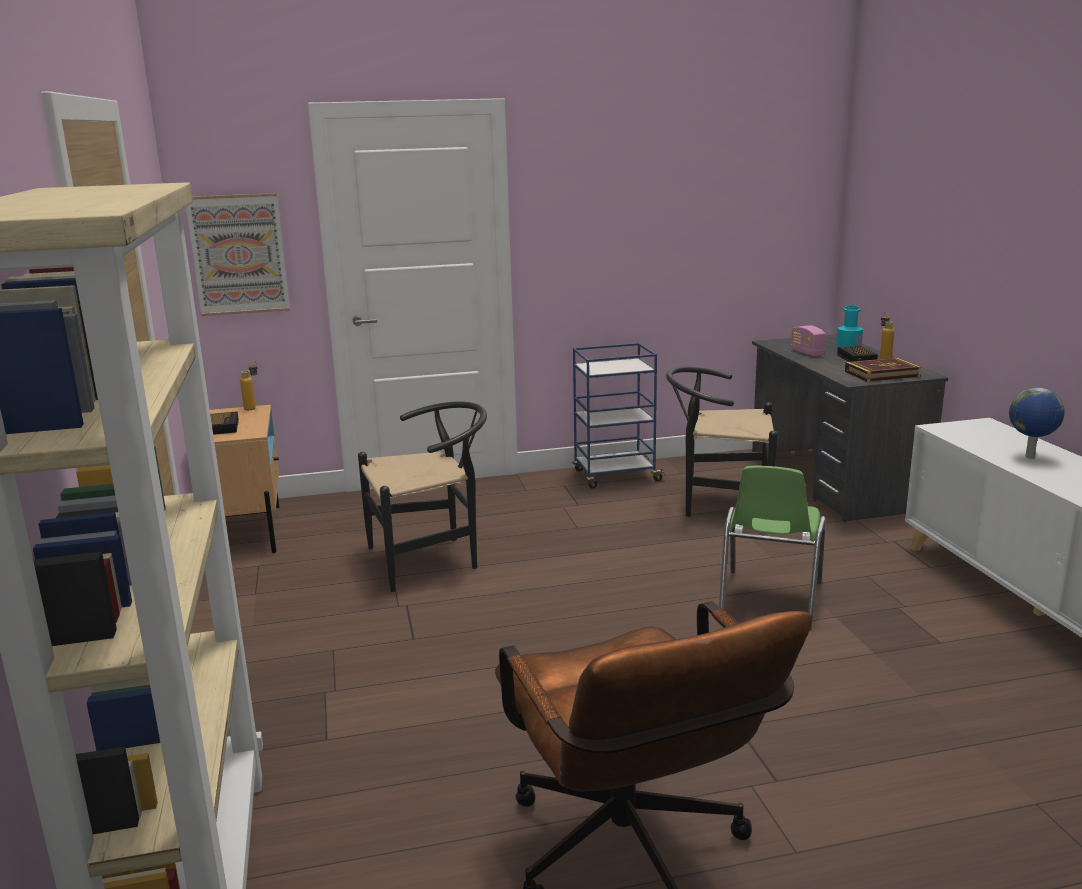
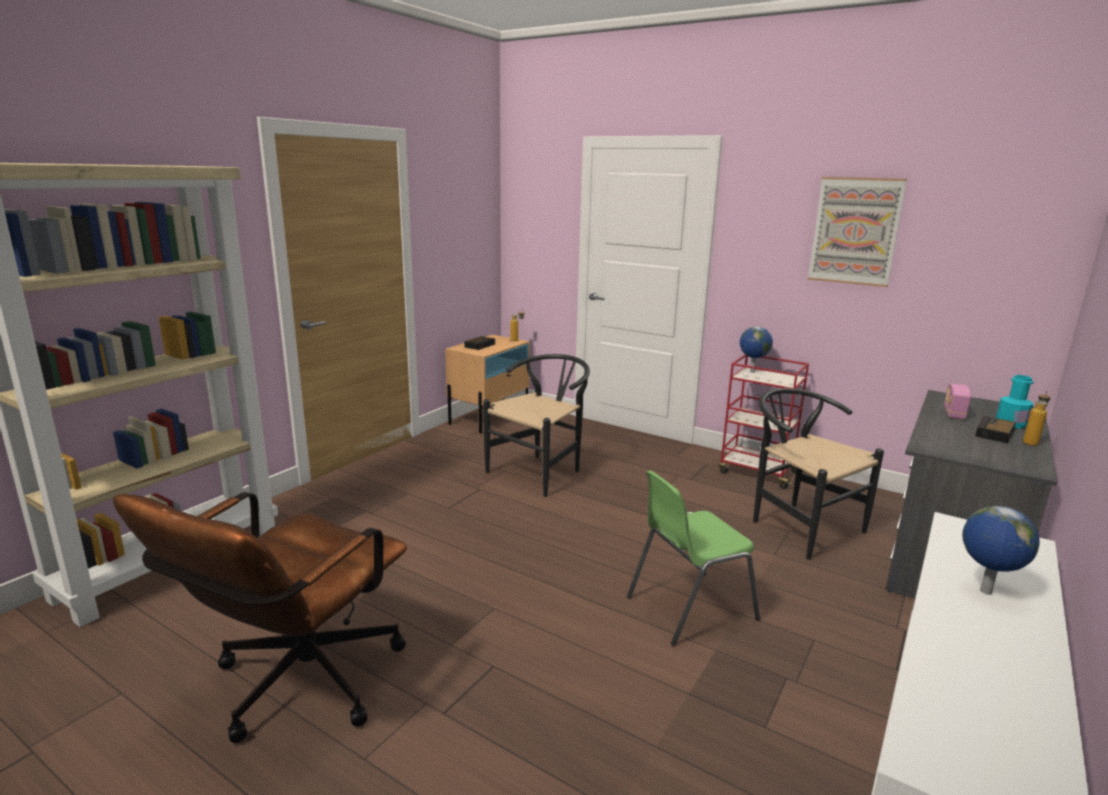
camera: 45 degrees right, 0 degrees up
picture [186,193,290,316] -> picture moved to [808,177,907,287]
black chair [358,401,487,592] -> black chair turned 75 degrees counterclockwise [483,354,590,497]
blue cart [573,343,666,488] -> red cart [719,355,809,489]
book [845,358,921,382] -> none
none -> globe [740,327,773,373]

